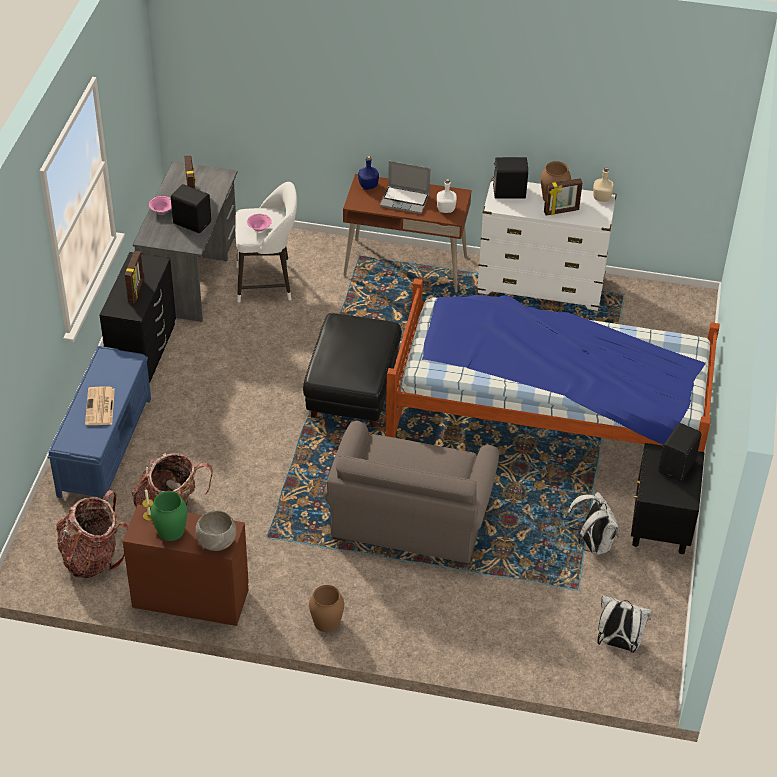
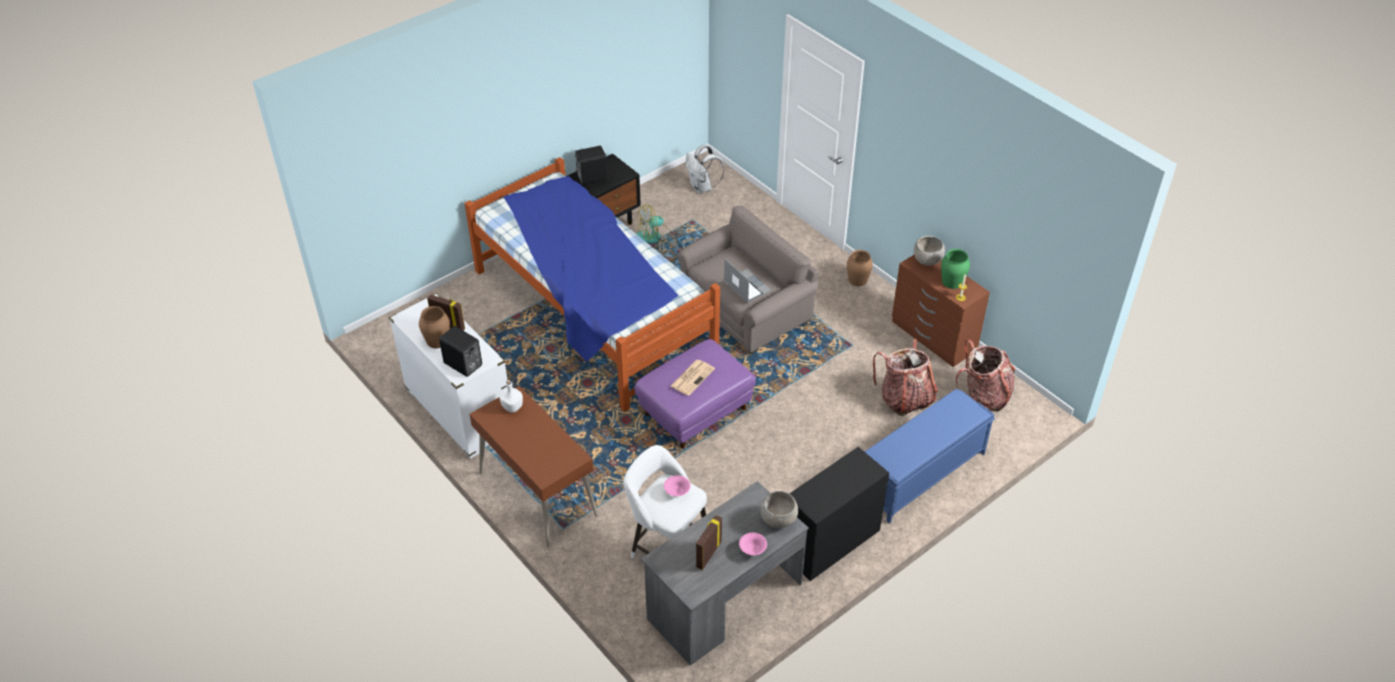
camera: 140 degrees left, 0 degrees up
newspaper [85,387,115,425] -> newspaper moved to [671,360,715,396]
picture frame [125,251,144,303] -> none
black speaker [171,184,211,233] -> none
black ottoman [303,313,402,427] -> purple ottoman [634,339,756,449]
blue bottle [358,156,379,190] -> none
laptop [380,161,431,214] -> laptop moved to [724,258,771,303]
white backpack [566,492,619,555] -> fan [636,204,671,243]
beige bottle [593,167,614,202] -> none
none -> grey bowl [760,491,798,528]

